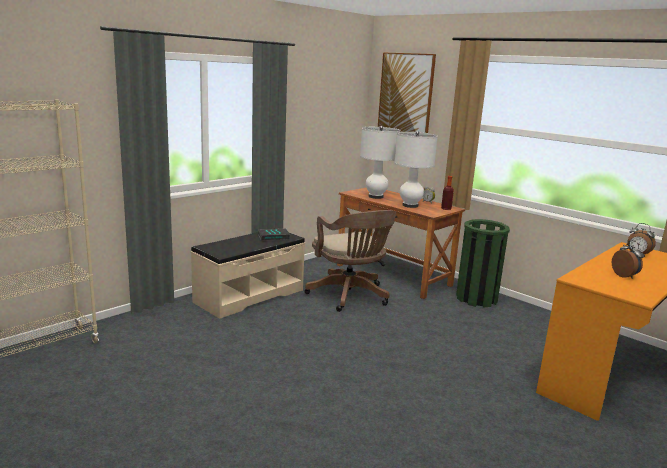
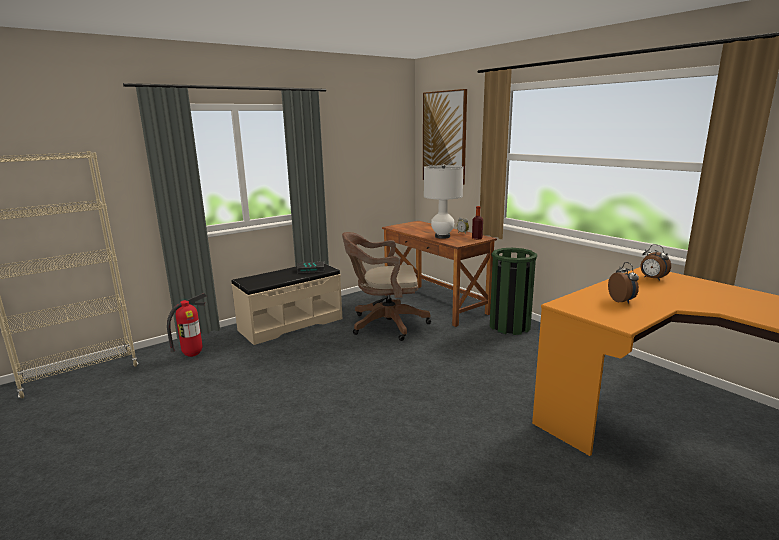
camera: 10 degrees right, 0 degrees up
brown office chair [304,210,396,312] -> brown office chair turned 105 degrees clockwise [342,232,431,341]
white table lamp [360,126,400,199] -> none
none -> fire extinguisher [167,293,206,357]

